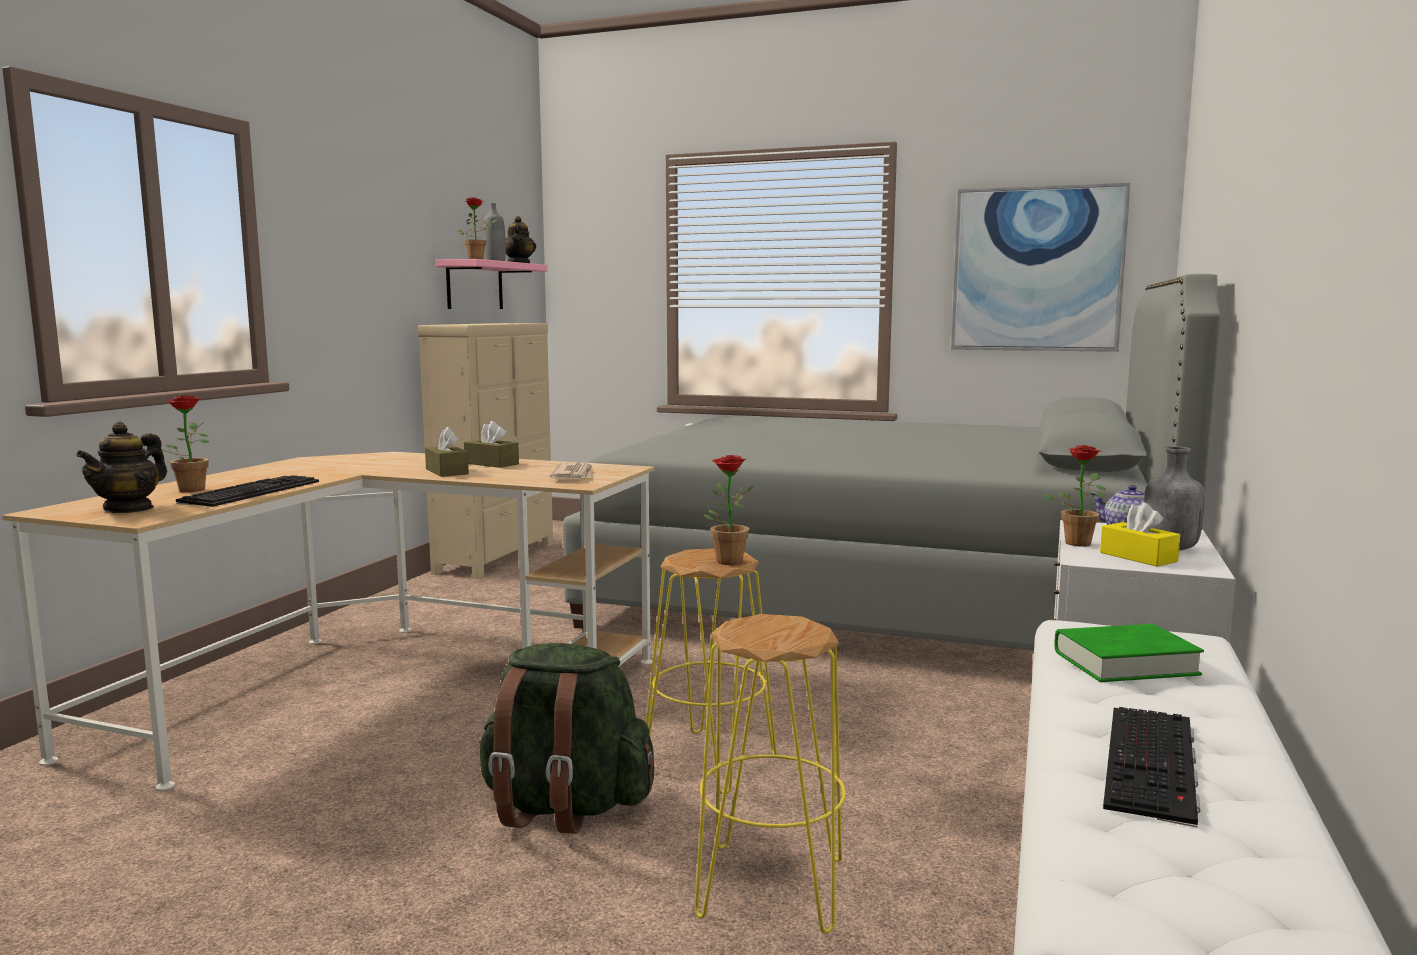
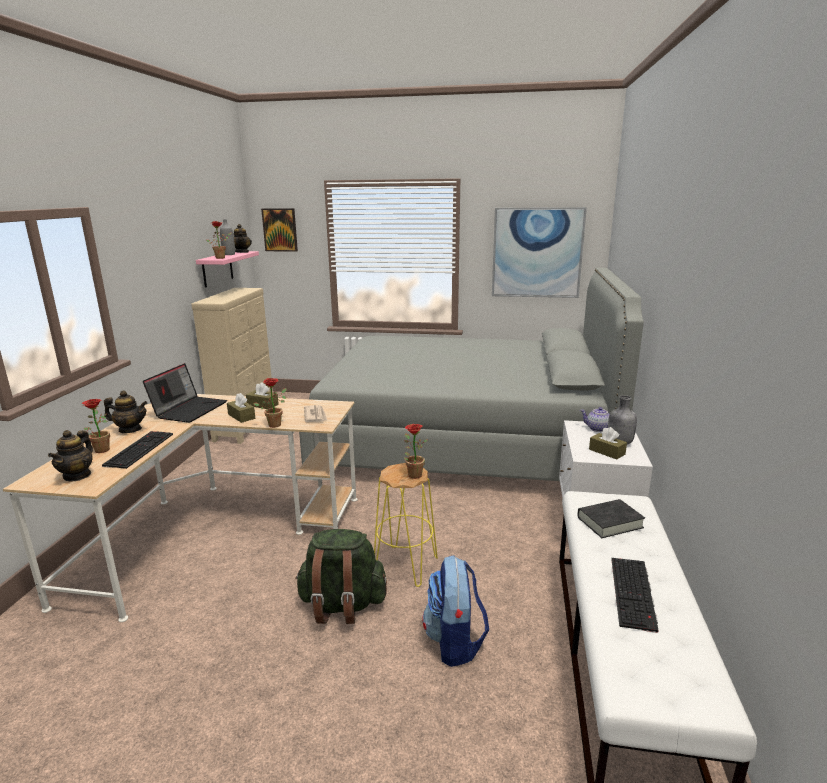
camera: 10 degrees left, 10 degrees up
yellow stool [695,614,846,934] -> backpack [422,555,489,667]
potted plant [1043,445,1106,547] -> potted plant moved to [253,378,287,428]
green book [1054,624,1204,682] -> black book [577,499,645,538]
yellow tissue box [1100,503,1180,567] -> brown tissue box [589,427,627,459]
none -> teapot [104,391,148,433]
none -> laptop [143,363,227,423]
none -> picture [261,208,298,252]

